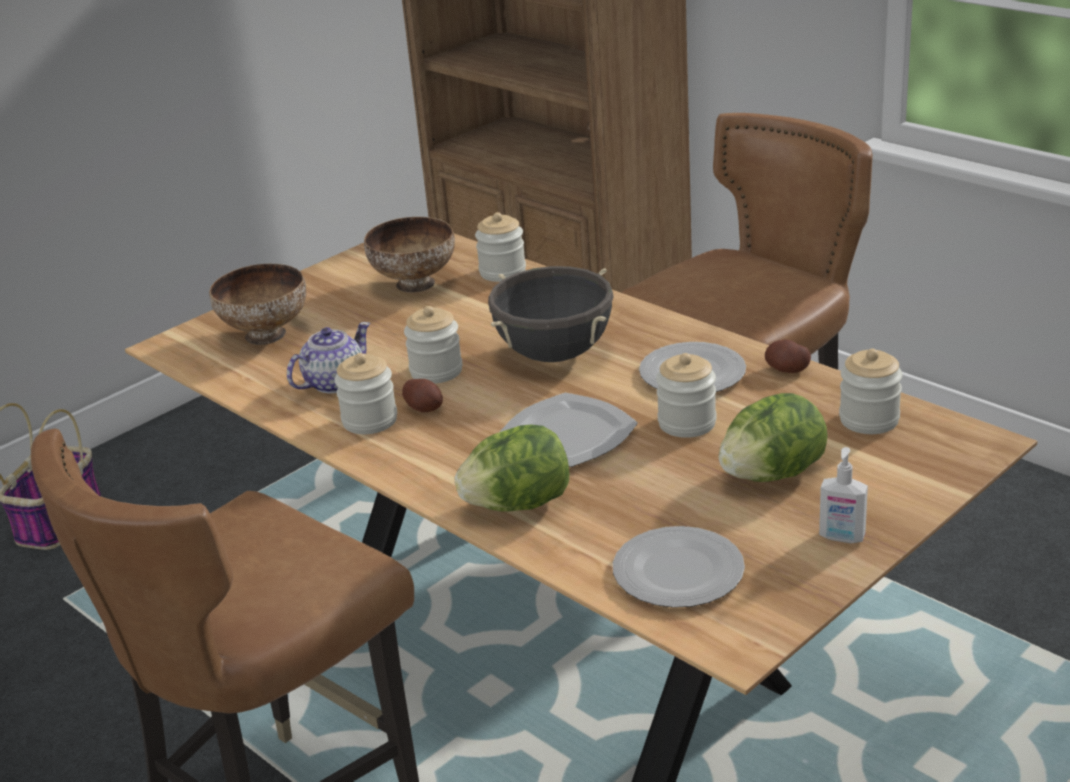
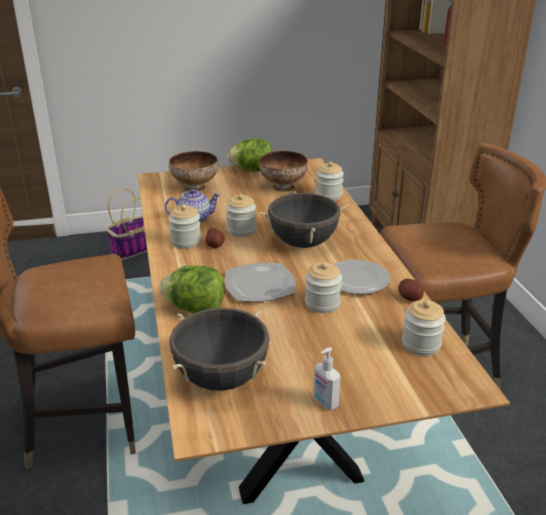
camera: 30 degrees right, 0 degrees up
plate [613,526,745,608] -> black cooking pot [170,308,270,391]
lettuce [719,393,828,482] -> lettuce moved to [227,138,272,172]

